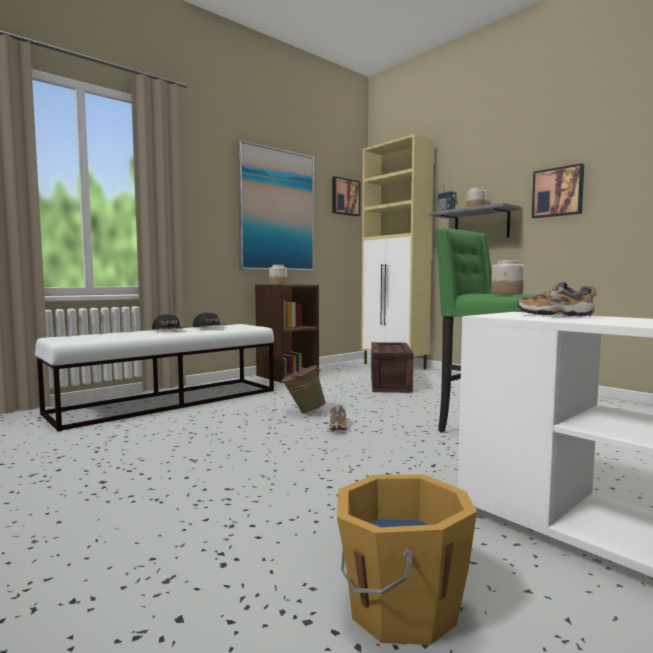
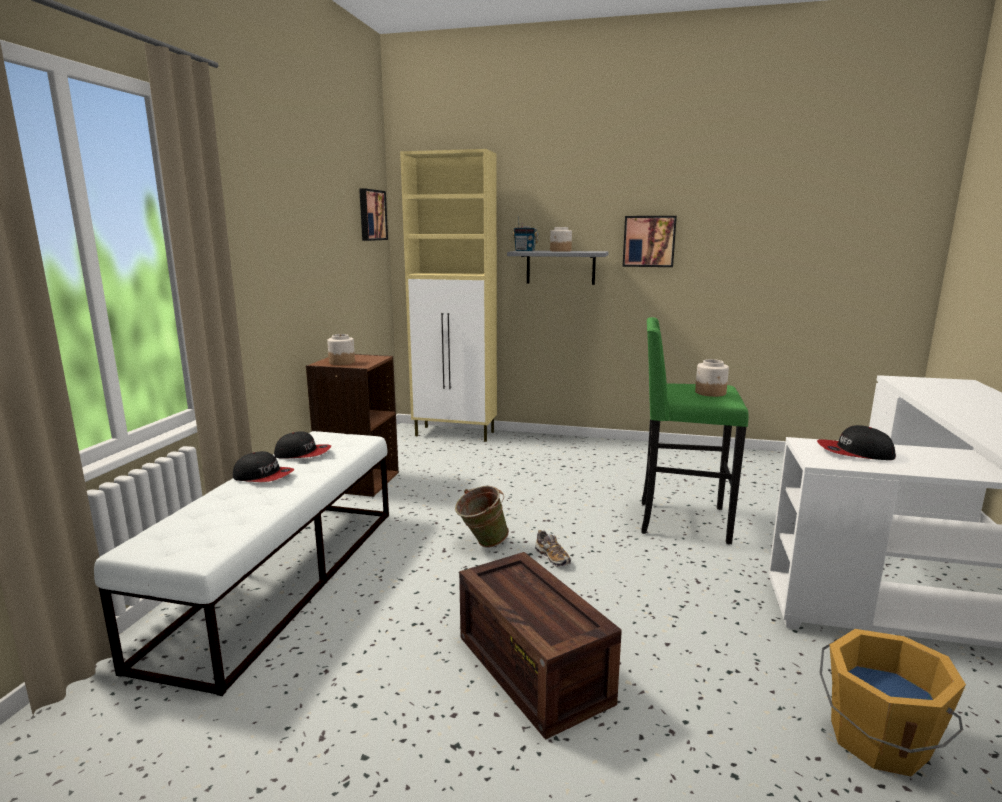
camera: 35 degrees left, 10 degrees up
picture [237,140,314,271] -> none
crate [371,342,413,393] -> crate moved to [459,552,622,740]
shoe [517,281,597,317] -> cap [817,425,896,460]

